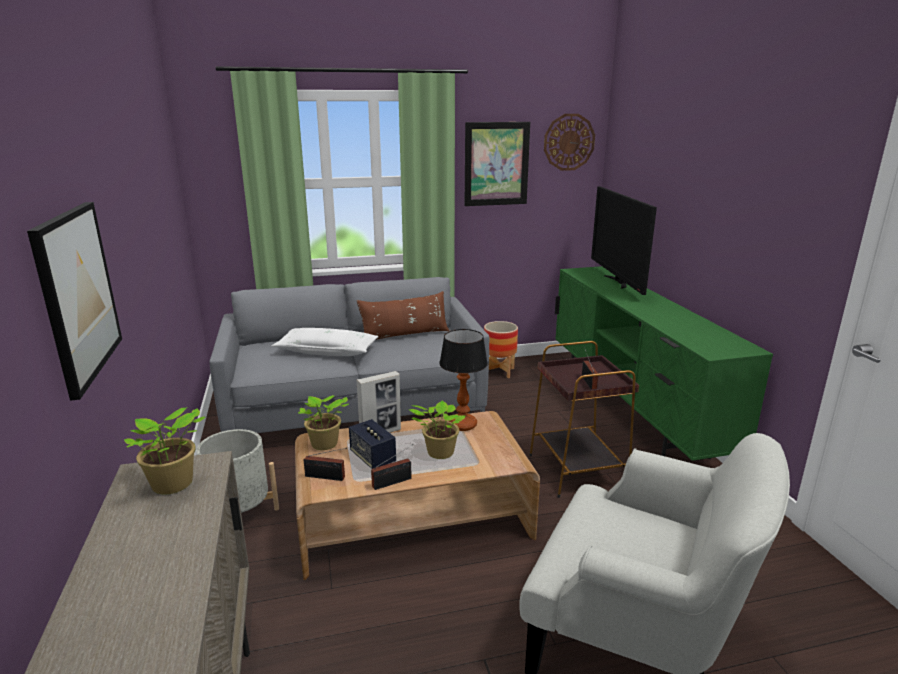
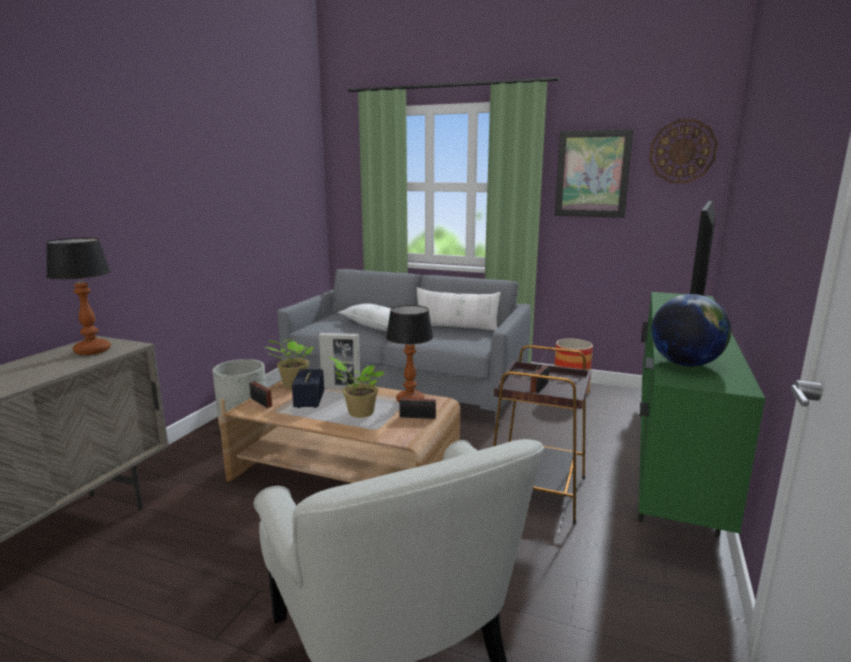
camera: 35 degrees right, 5 degrees down
picture [27,202,122,401] -> none
potted plant [124,407,206,494] -> table lamp [46,238,111,355]
brown pillow [357,291,449,340] -> white pillow [417,287,501,331]
radio [371,444,413,490] -> radio moved to [399,387,440,419]
none -> globe [651,294,731,366]

